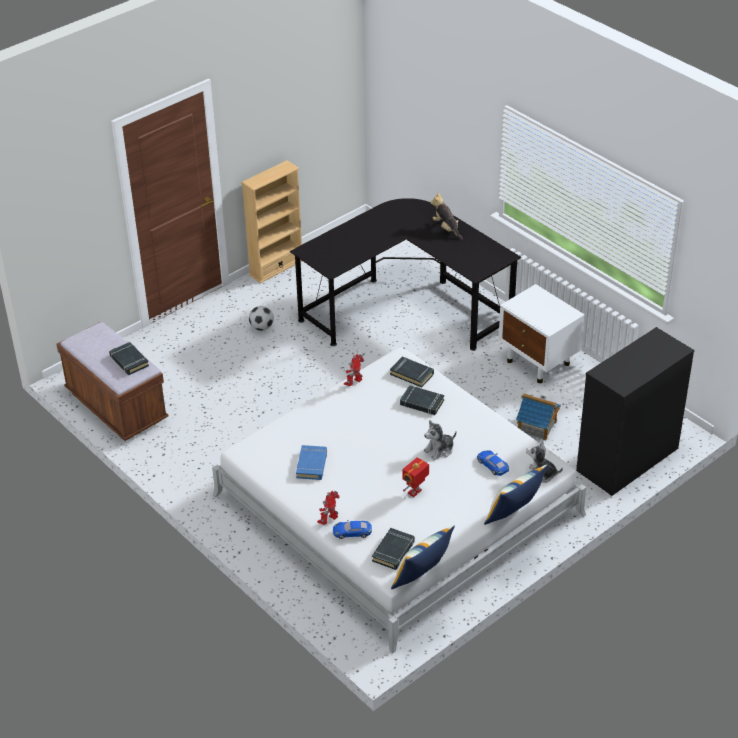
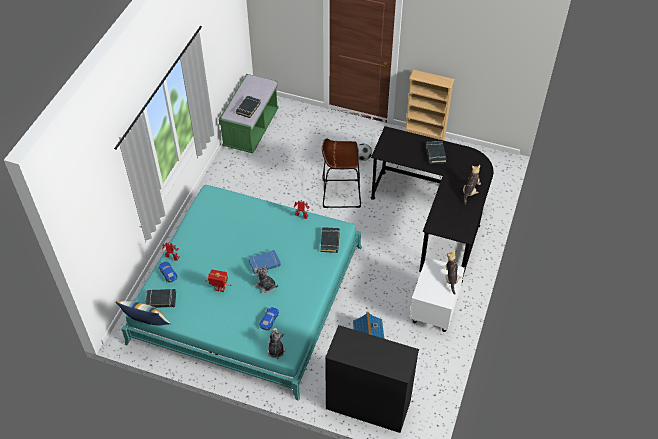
camera: 60 degrees right, 10 degrees up
brown bench [57,322,168,441] -> green bench [219,74,279,153]
white bed [212,348,586,653] -> turquoise bed [121,185,362,401]
blue book [296,445,327,480] -> blue book moved to [249,250,281,274]
black book [400,385,444,415] -> black book moved to [426,141,447,164]
pillow [484,465,548,525] -> none
none -> brown stool [322,138,361,208]
none -> plush toy [446,250,462,295]

